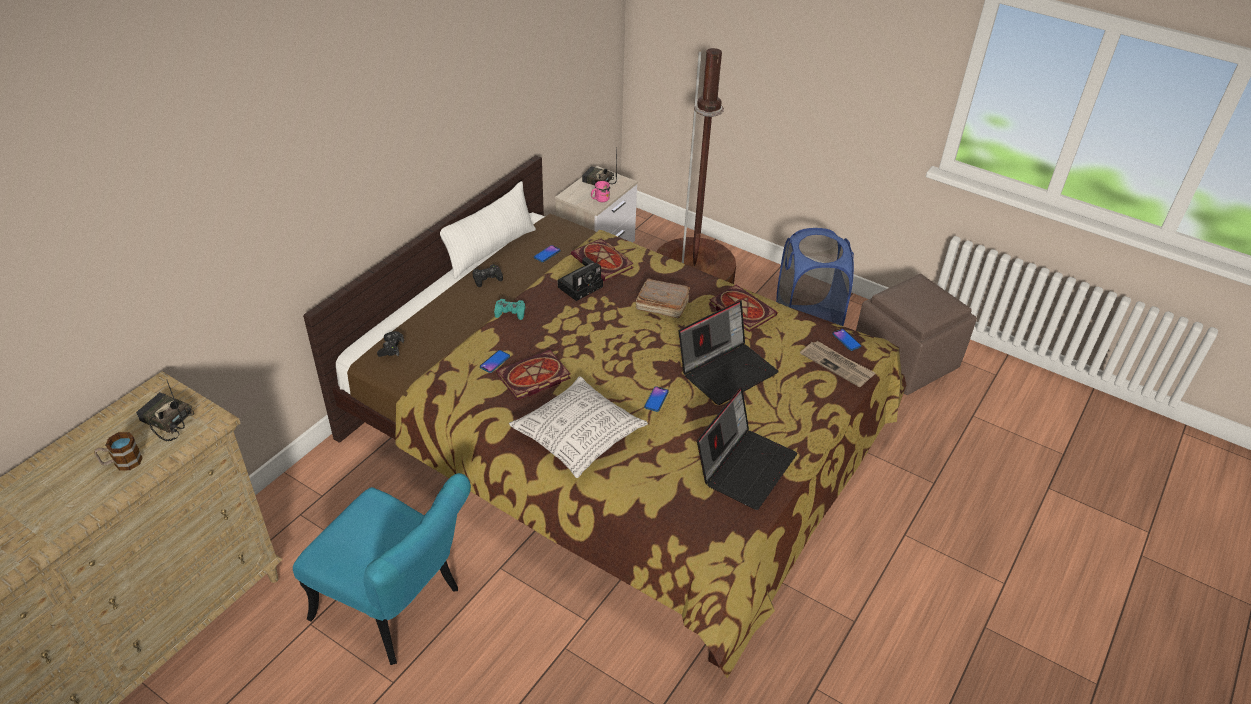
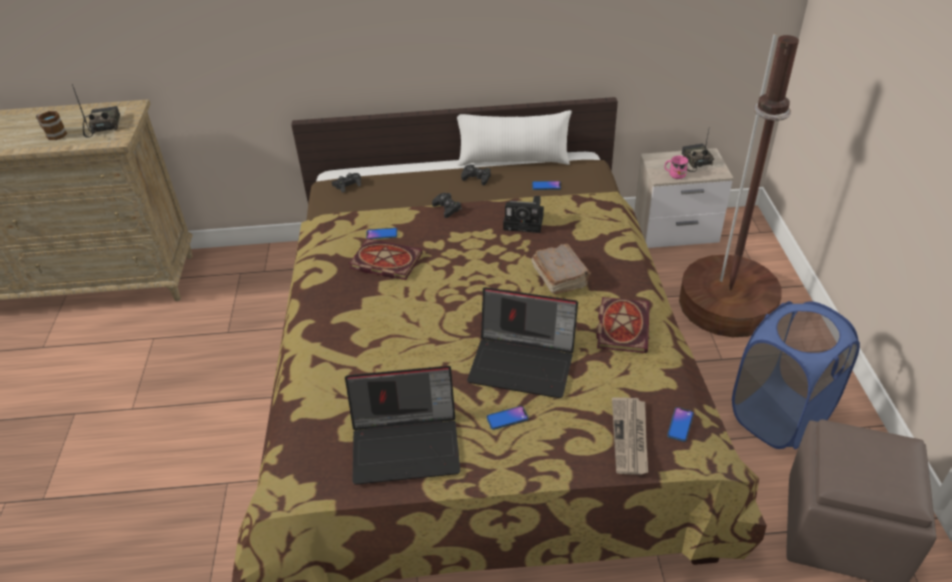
camera: 55 degrees right, 0 degrees up
turquoise chair [293,473,471,665] -> none
turquoise game controller [494,299,525,320] -> black game controller [432,193,461,218]
pillow [509,376,648,478] -> none
book [571,238,634,281] -> none
phone [644,386,669,412] -> phone moved to [486,406,528,430]

